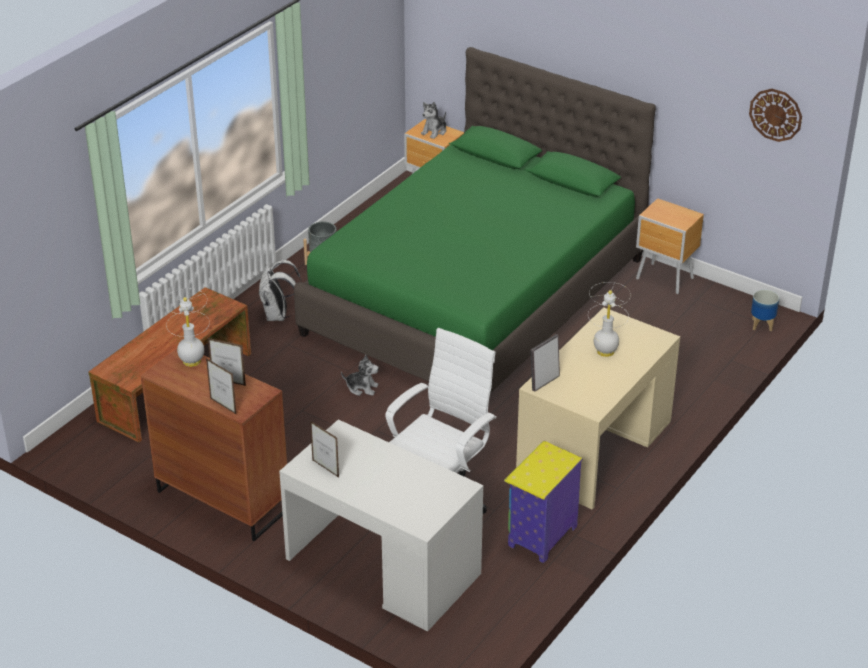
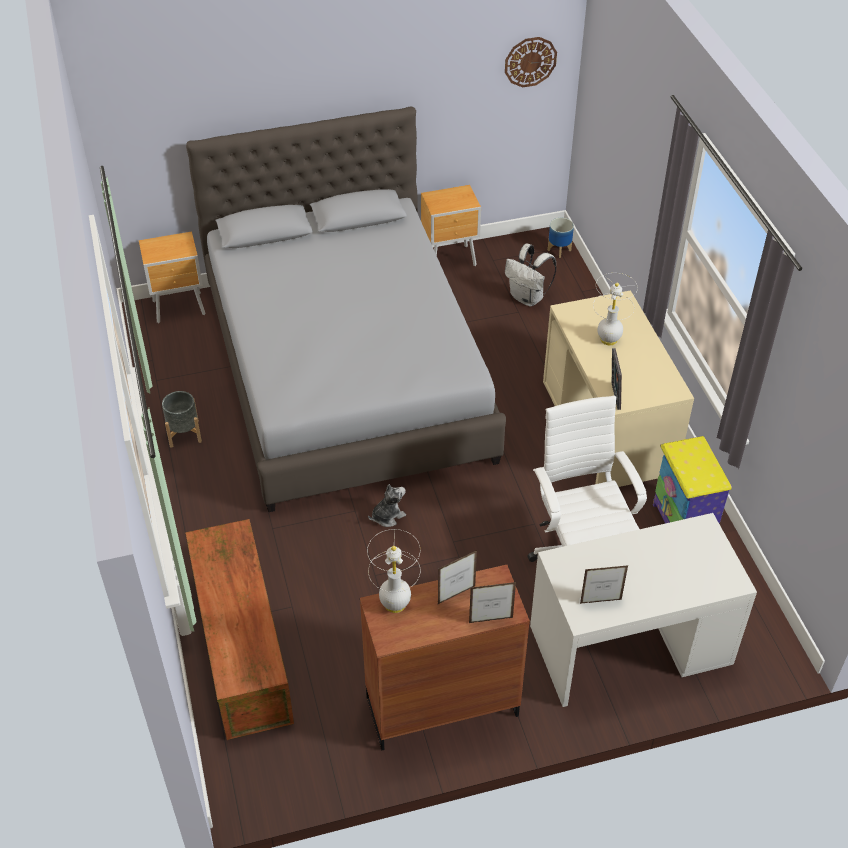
camera: 50 degrees left, 10 degrees up
white backpack [258,260,301,321] -> white backpack moved to [505,243,557,307]
green bed [294,47,656,393] -> grey bed [186,106,506,512]
plush toy [421,102,446,139] -> none

